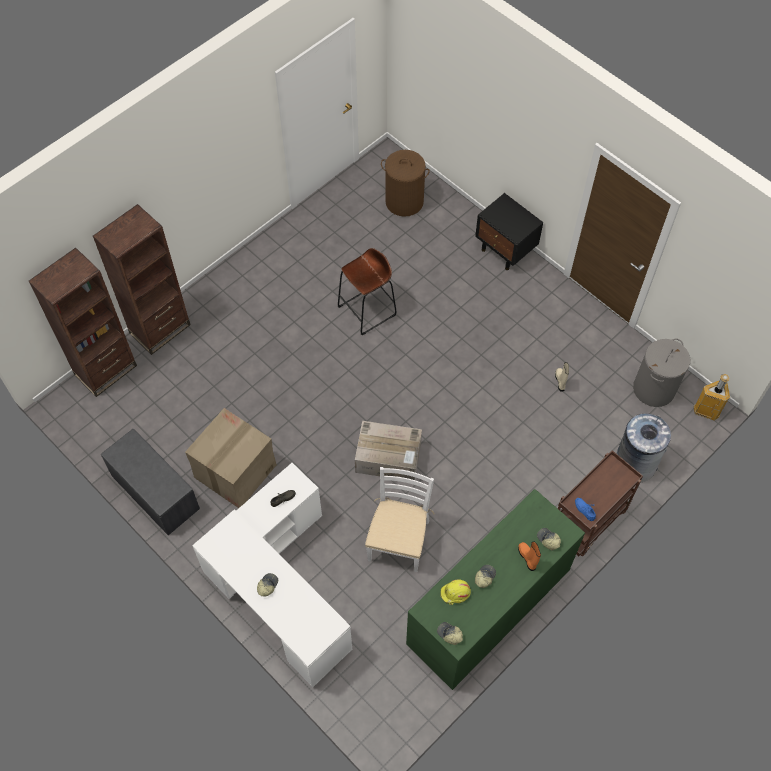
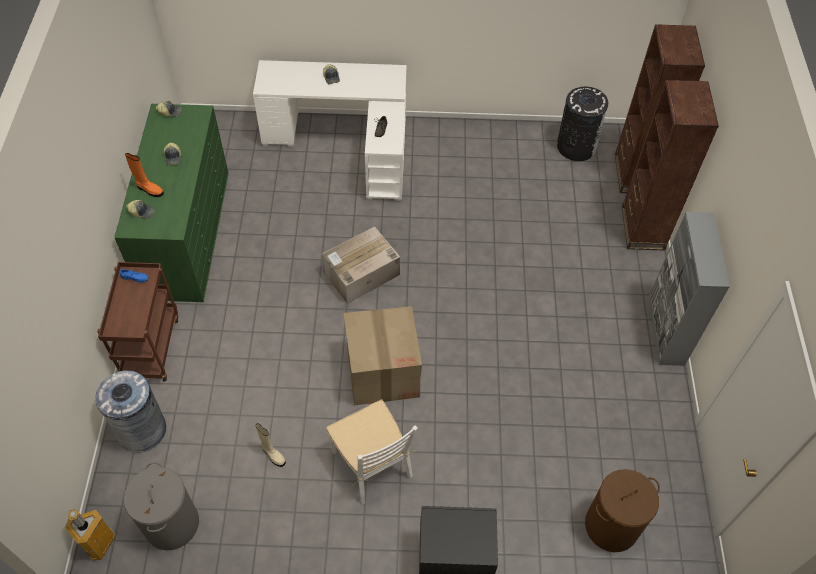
camera: 135 degrees right, 5 degrees down
grey bench [101,429,200,535] -> none
cardboard box [185,408,277,508] -> cardboard box moved to [344,306,422,405]
brown stool [338,248,397,335] -> none
white chair [365,467,435,572] -> white chair moved to [326,399,418,504]
yellow hard hat [440,579,471,605] -> none
none -> black trash can [557,87,608,161]
none -> grey cabinet [649,212,730,366]

